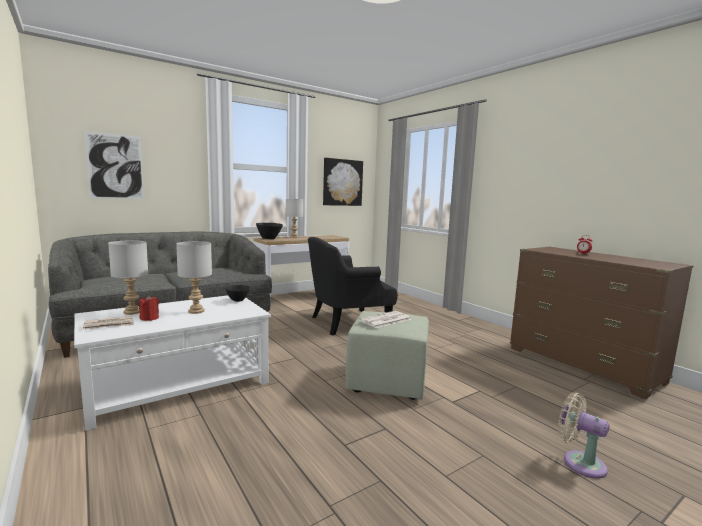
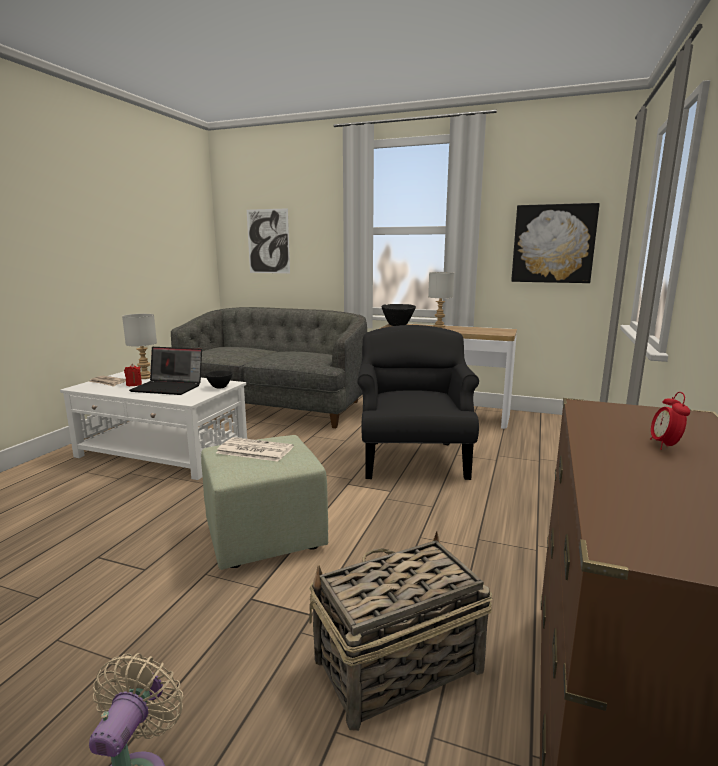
camera: 55 degrees right, 5 degrees up
grey table lamp [176,241,212,314] -> laptop [129,347,202,395]
black armchair [308,237,398,335] -> black armchair turned 60 degrees clockwise [357,325,479,480]
none -> basket [309,531,492,731]

